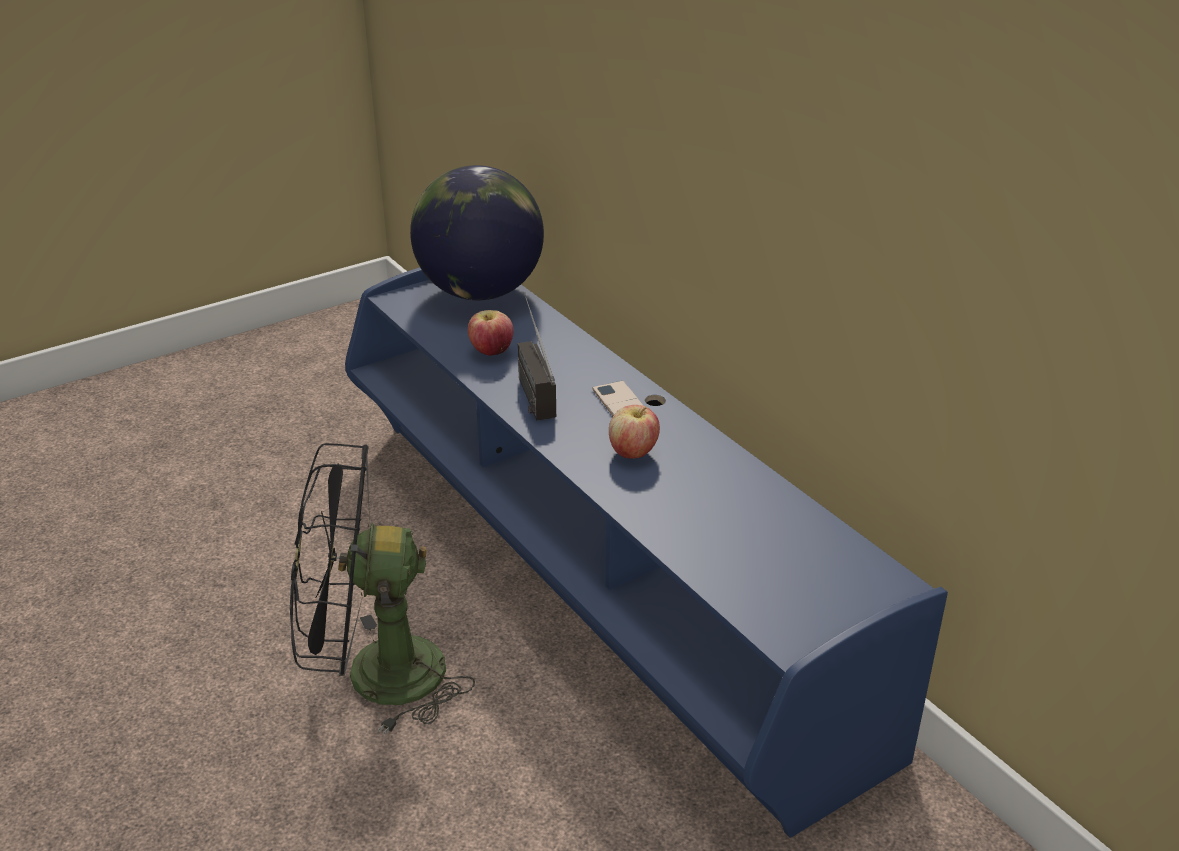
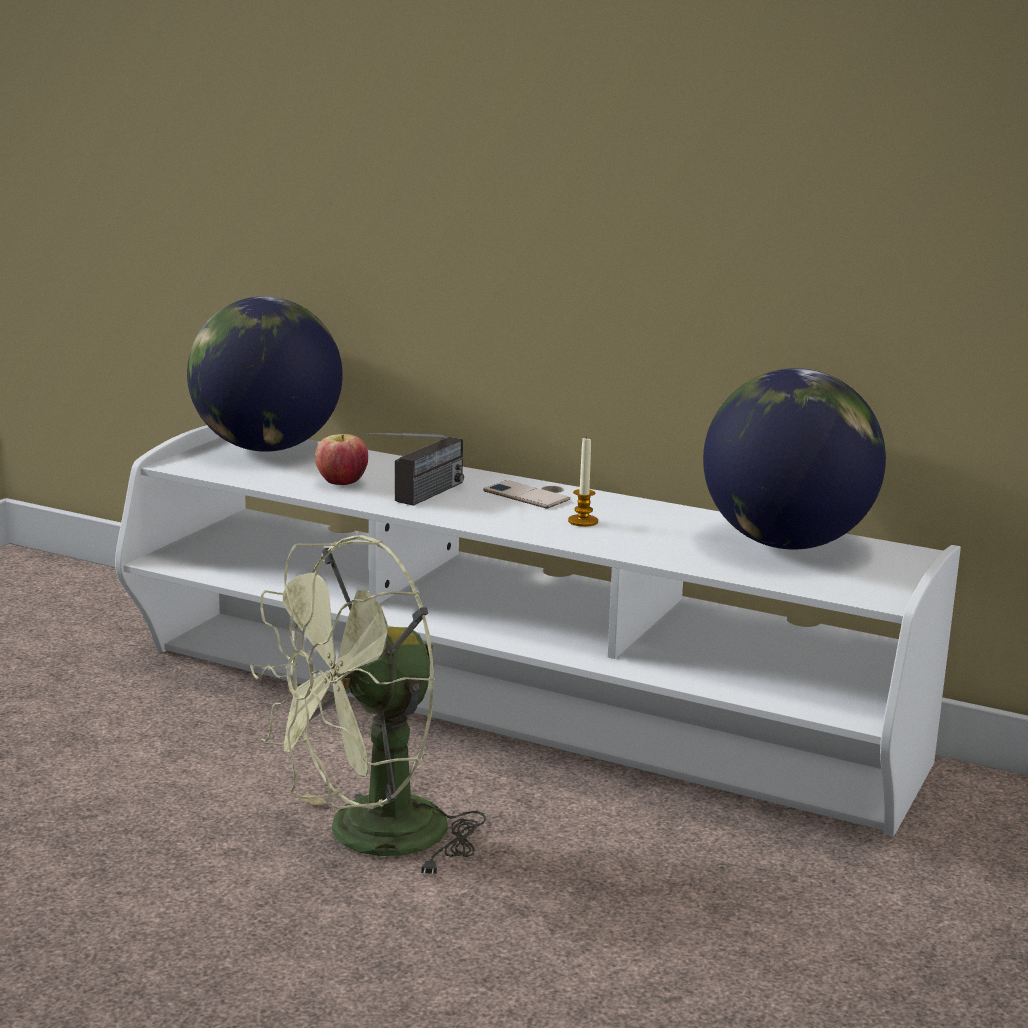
camera: 30 degrees left, 15 degrees down
black fan [290,443,475,735] -> green fan [250,535,486,878]
blue tv stand [345,267,948,838] -> white tv stand [115,425,961,837]
radio [518,292,556,421] -> radio turned 105 degrees counterclockwise [366,432,464,506]
apple [609,405,660,459] -> candle [568,436,598,527]
none -> globe [703,368,886,550]

